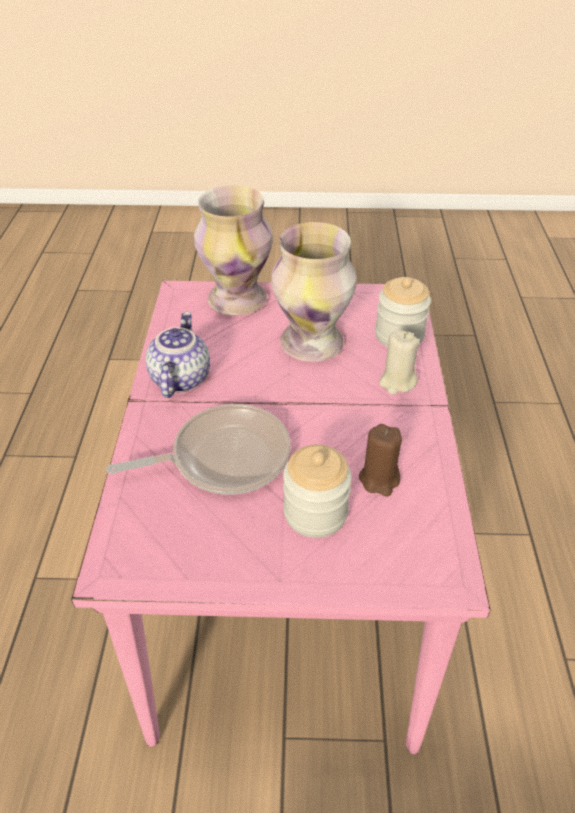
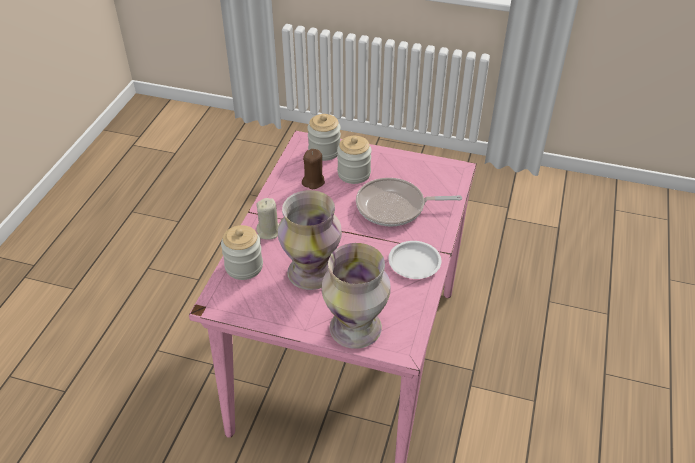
camera: 165 degrees left, 0 degrees up
teapot [146,312,210,398] -> white plate [388,241,441,279]
none -> jar [307,114,341,161]

